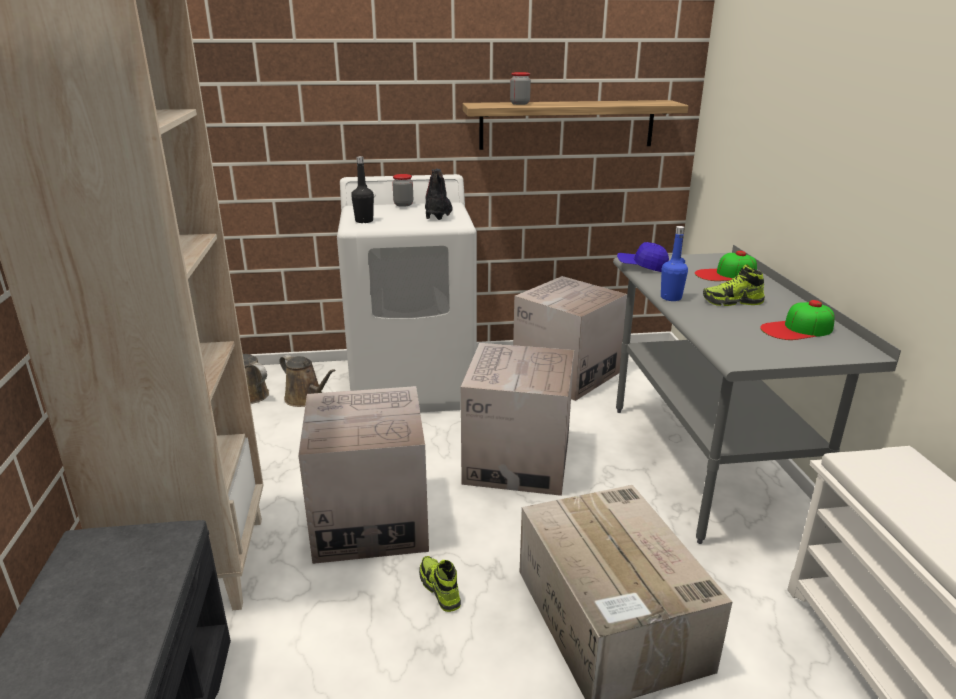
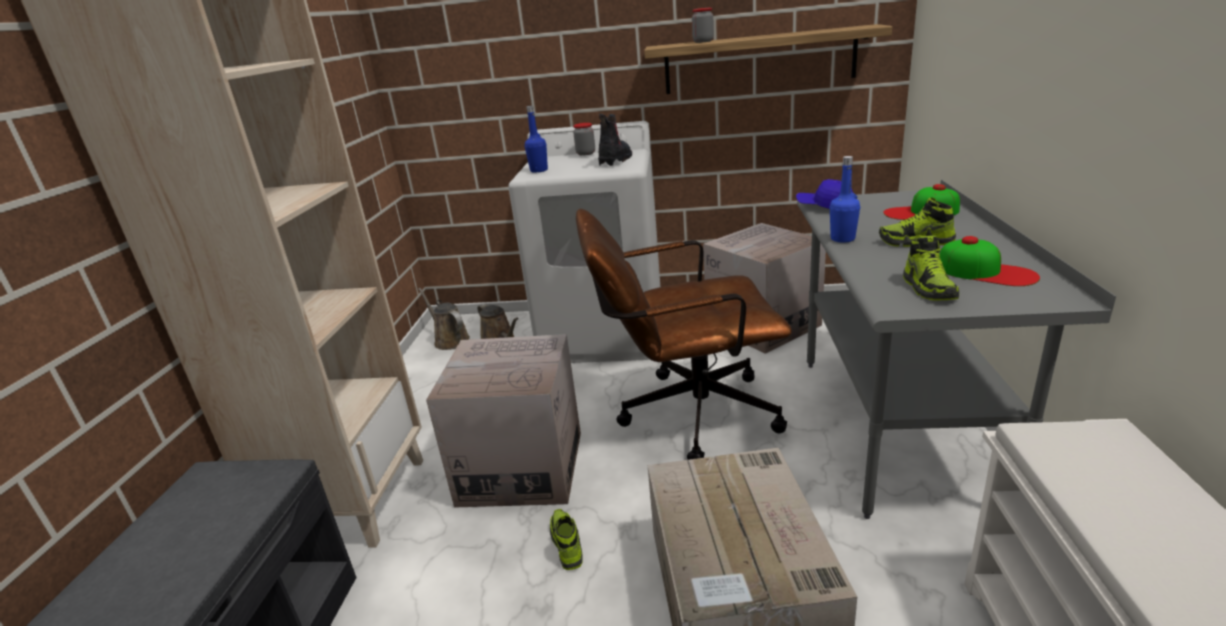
camera: 15 degrees right, 0 degrees up
black bottle [351,156,374,223] -> blue bottle [525,106,548,173]
cardboard box [461,343,574,496] -> brown office chair [576,209,792,460]
cap [760,300,835,340] -> cap turned 135 degrees counterclockwise [939,236,1040,286]
none -> shoe [903,235,959,300]

